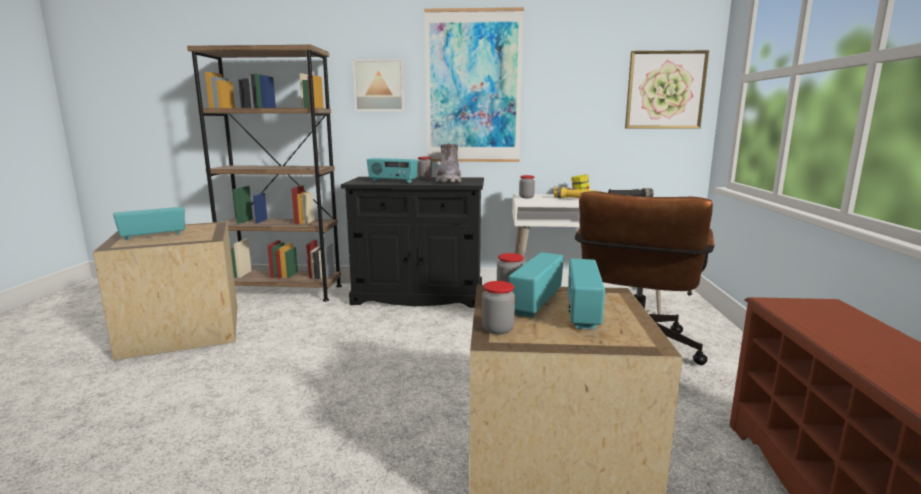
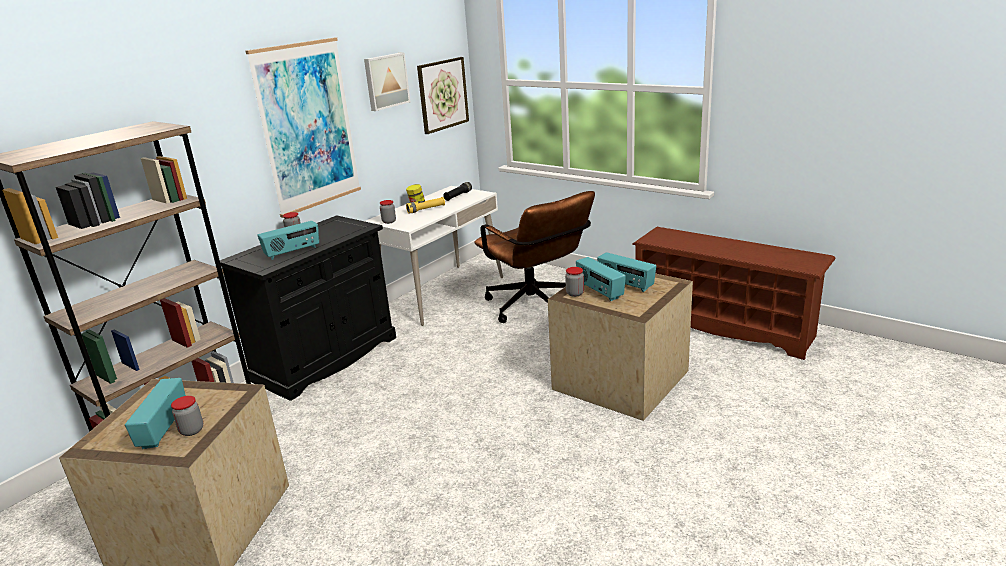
camera: 55 degrees left, 10 degrees up
picture [353,59,405,111] -> picture moved to [364,53,410,111]
grey boot [436,143,461,182] -> none
jar [482,281,515,334] -> jar moved to [171,396,203,436]

